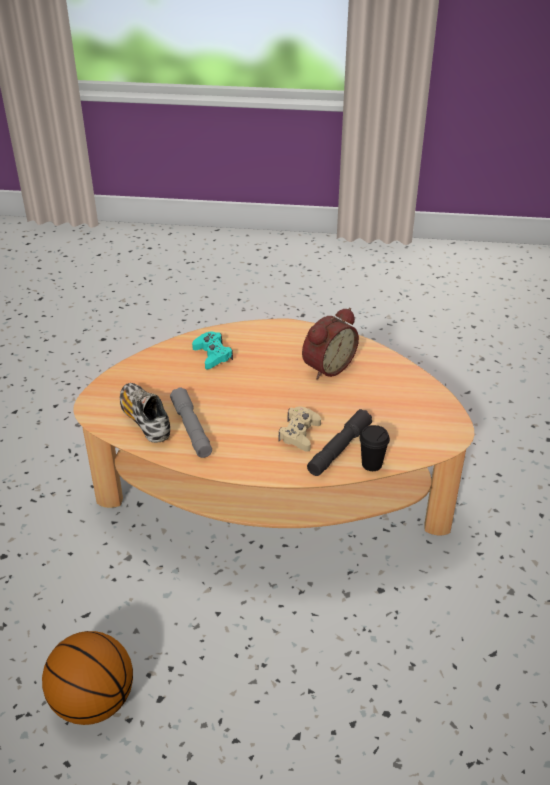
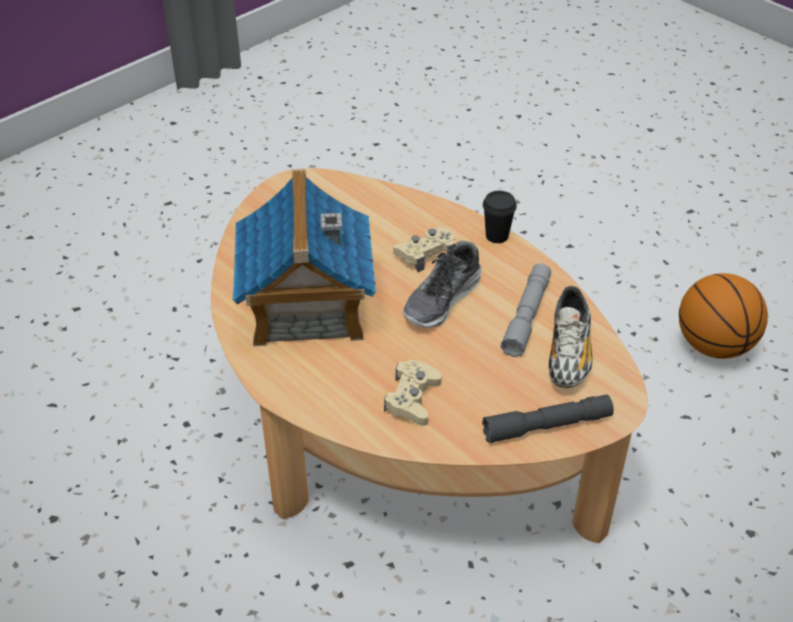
camera: 140 degrees left, 5 degrees up
turquoise game controller [192,331,233,369] -> beige game controller [384,360,441,426]
alarm clock [302,308,359,379] -> toy house [233,169,376,346]
grey flashlight [307,409,372,476] -> grey flashlight moved to [482,395,614,443]
black cup [359,425,390,471] -> black cup moved to [483,191,517,243]
none -> shoe [402,240,482,328]

